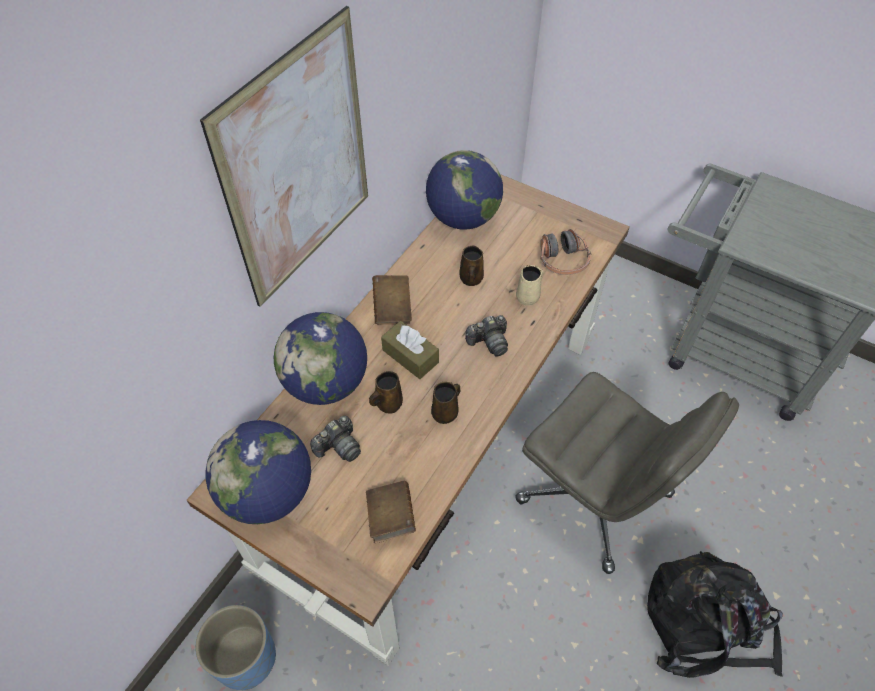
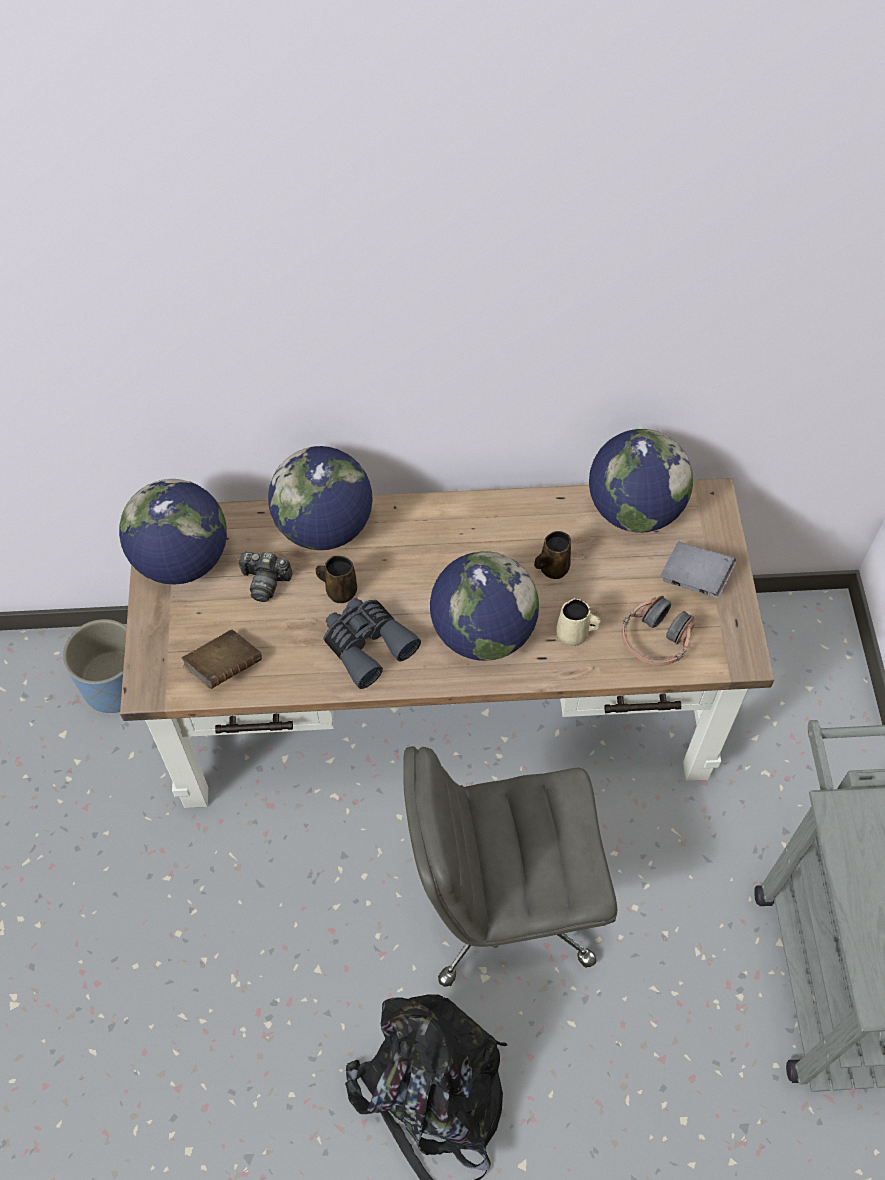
camera: 55 degrees right, 5 degrees up
picture [200,6,368,307] -> none
brown book [372,275,412,325] -> none
brown tissue box [381,321,439,379] -> none
brown mug [431,382,460,424] -> grey binoculars [323,598,421,689]
camera [465,315,508,357] -> globe [430,551,539,661]
grey office chair [515,372,739,574] -> grey office chair turned 75 degrees clockwise [404,746,618,987]
none -> grey book [660,542,736,598]

